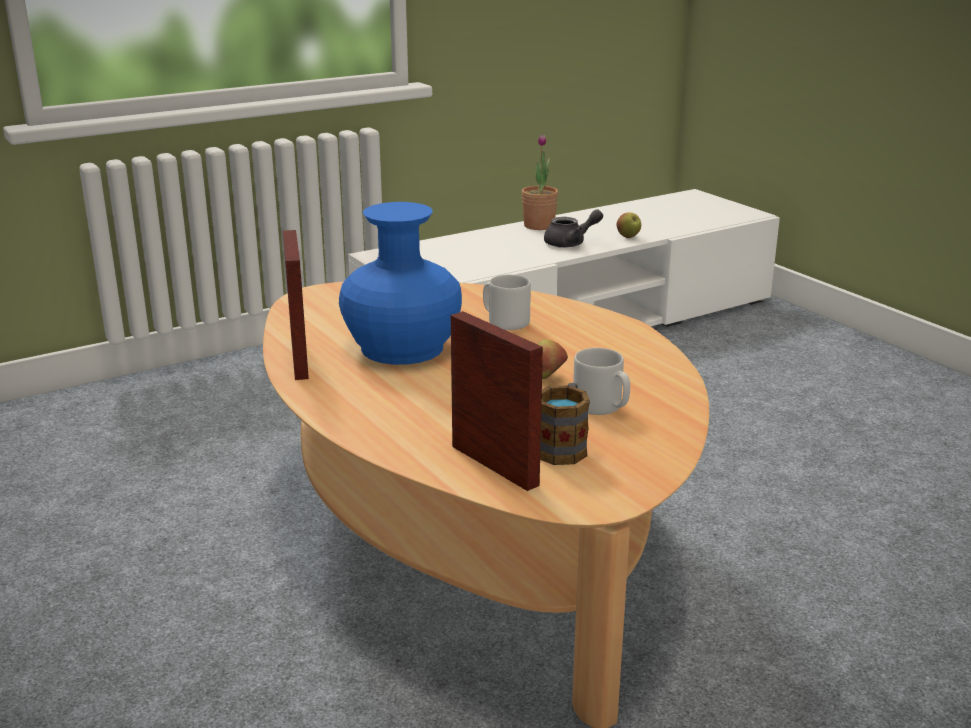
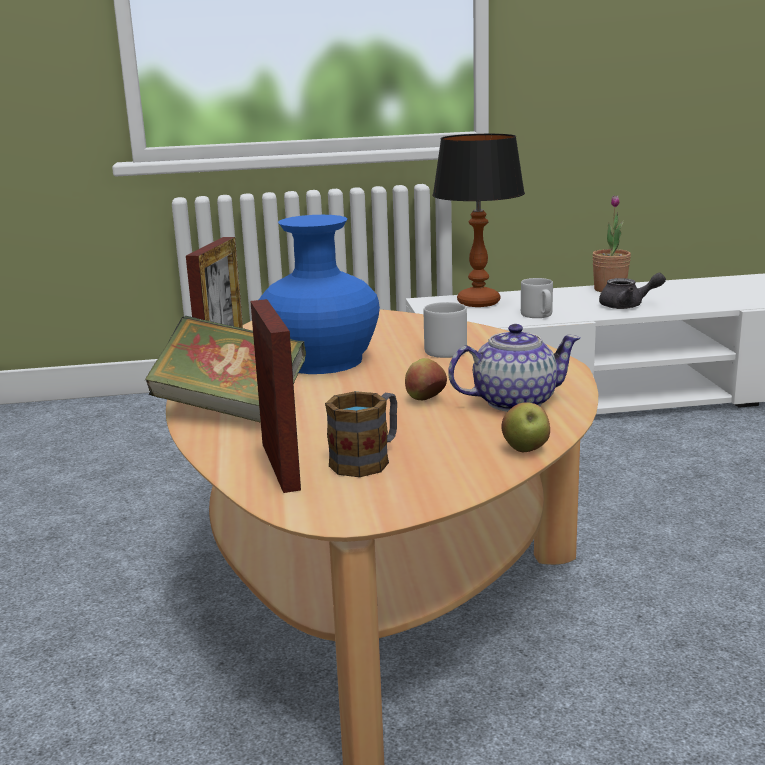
camera: 25 degrees right, 5 degrees down
grey mug [573,348,630,415] -> grey mug moved to [521,278,553,318]
apple [616,212,641,238] -> apple moved to [501,402,550,452]
none -> book [145,316,306,423]
none -> table lamp [433,134,525,307]
none -> teapot [448,324,580,412]

